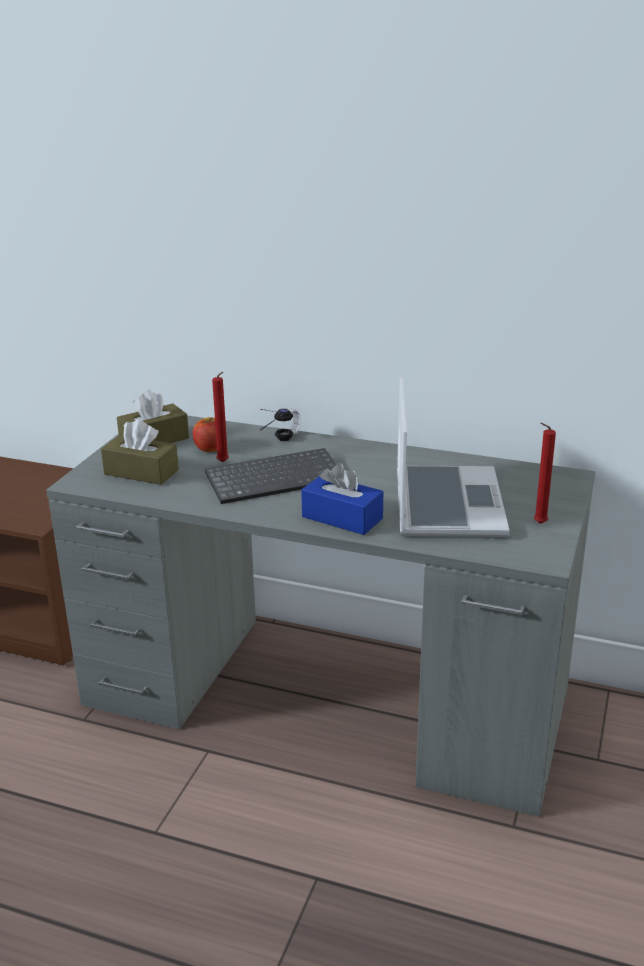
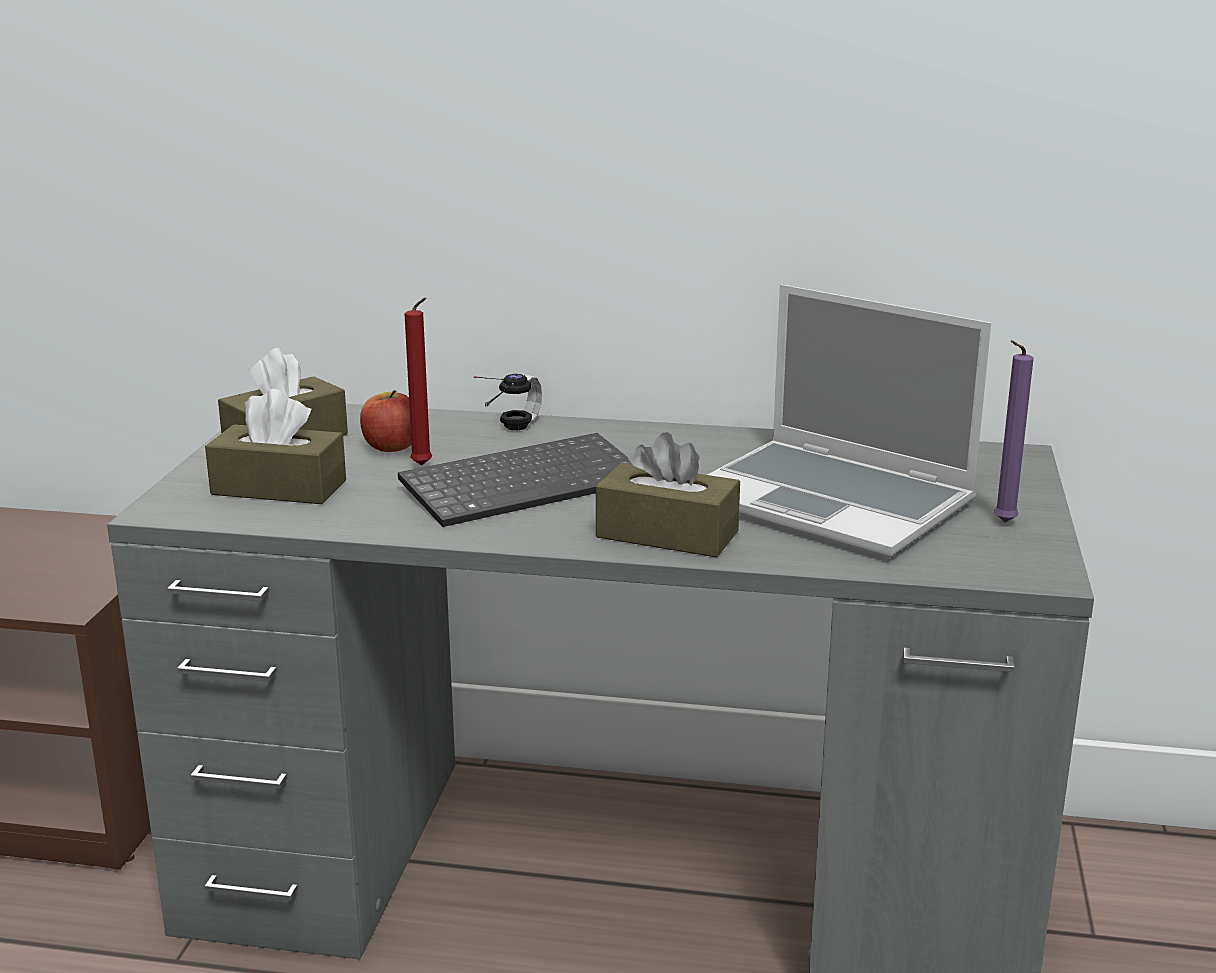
camera: 10 degrees left, 5 degrees down
blue tissue box [301,463,383,535] -> brown tissue box [596,432,740,557]
laptop [397,377,510,537] -> laptop turned 135 degrees clockwise [707,284,991,560]
red candle [534,423,556,524] -> purple candle [994,340,1034,523]

